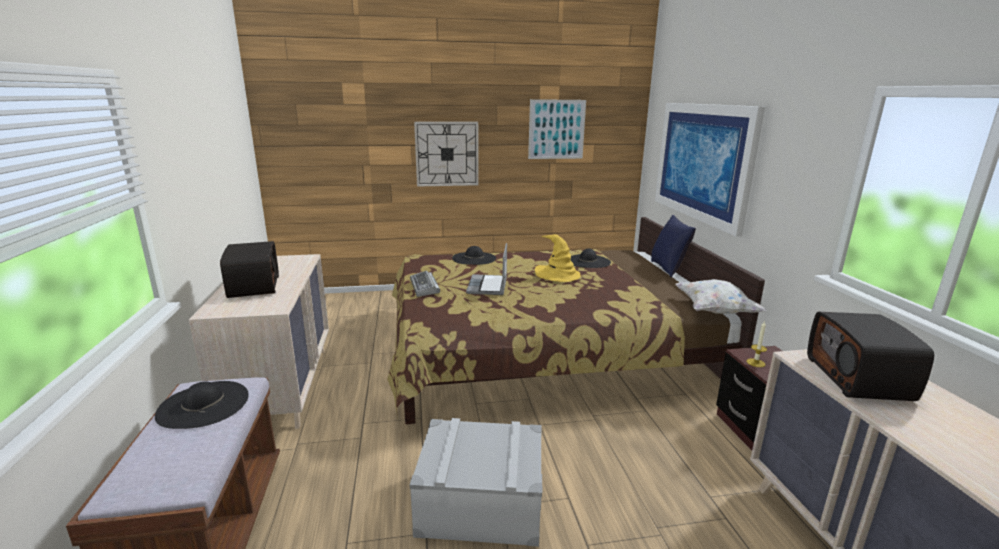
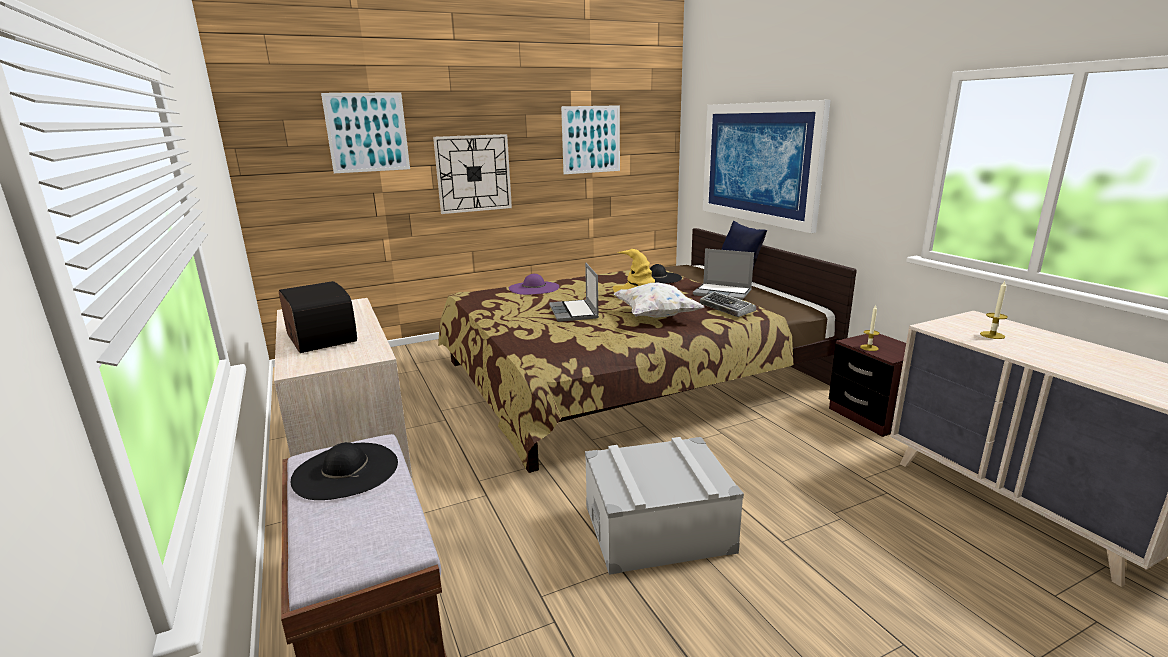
camera: 15 degrees left, 0 degrees up
keyboard [410,271,440,297] -> keyboard moved to [700,291,756,317]
black hat [452,246,496,265] -> purple hat [509,274,559,295]
white pillow [676,279,766,314] -> white pillow moved to [614,283,704,318]
radio [807,312,934,401] -> candle [980,281,1008,339]
none -> picture [321,92,410,173]
none -> laptop [693,248,754,300]

